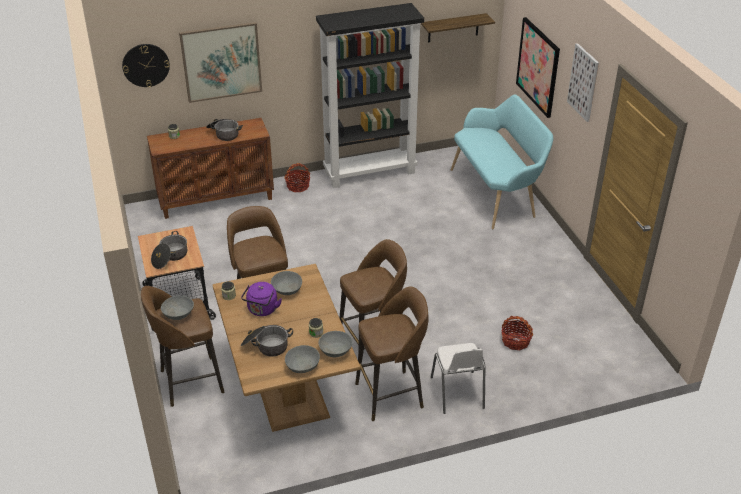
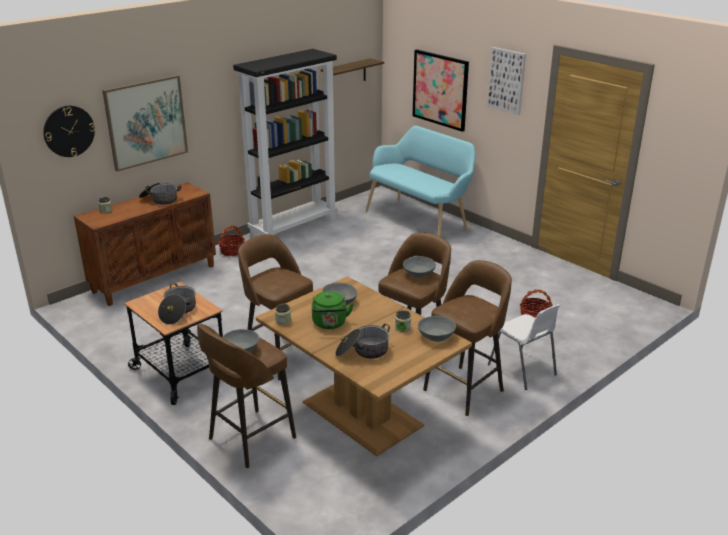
camera: 25 degrees left, 10 degrees down
purple kettle [241,282,282,316] -> green kettle [312,291,354,329]
grey bowl [285,345,320,373] -> grey bowl moved to [403,256,436,278]

